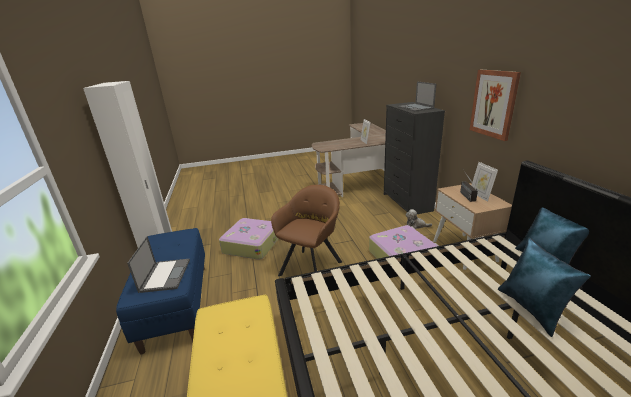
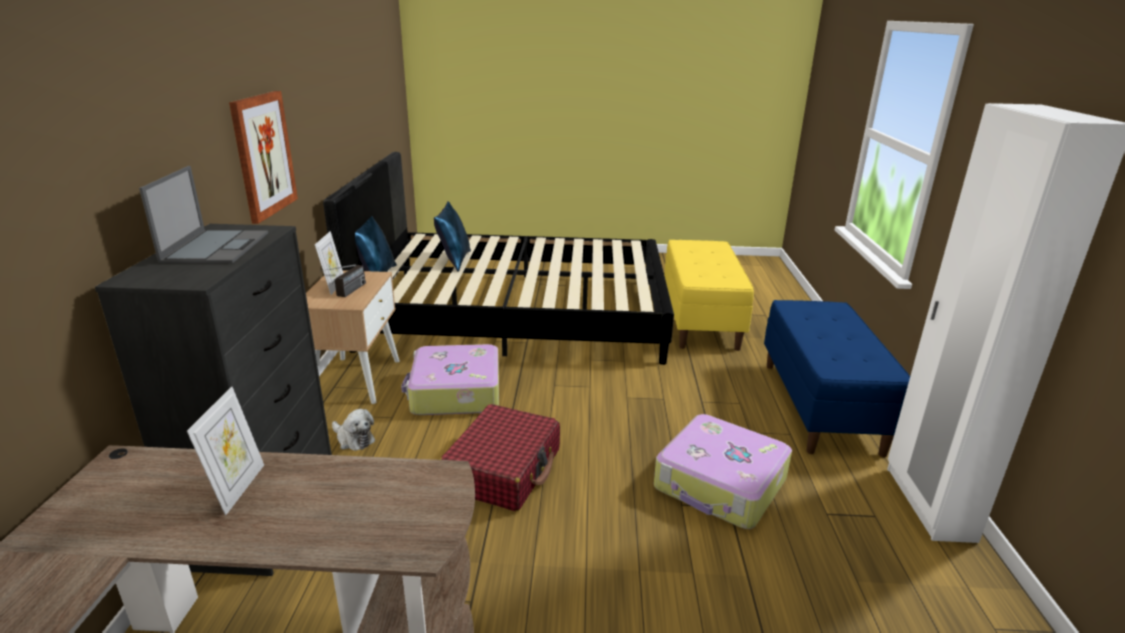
camera: 165 degrees left, 0 degrees up
laptop [127,236,190,293] -> none
brown armchair [271,185,342,276] -> none
none -> red suitcase [440,404,560,511]

